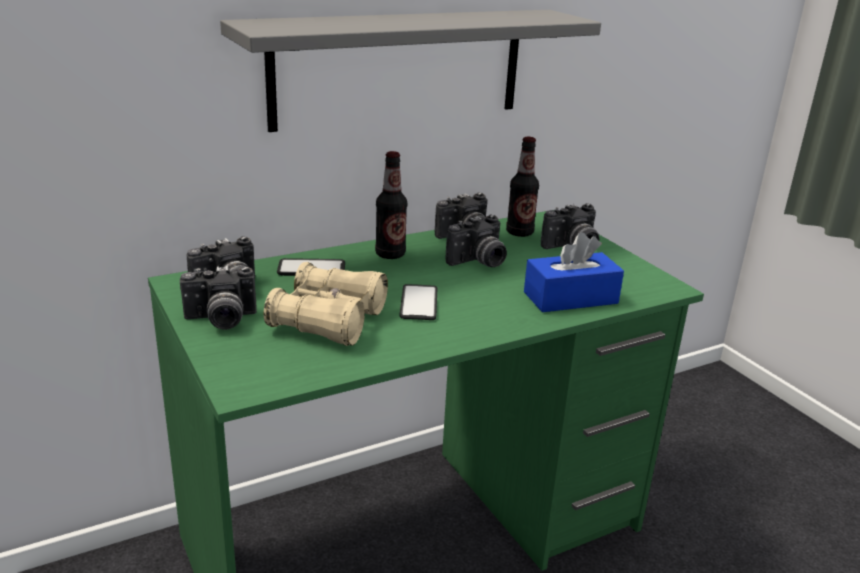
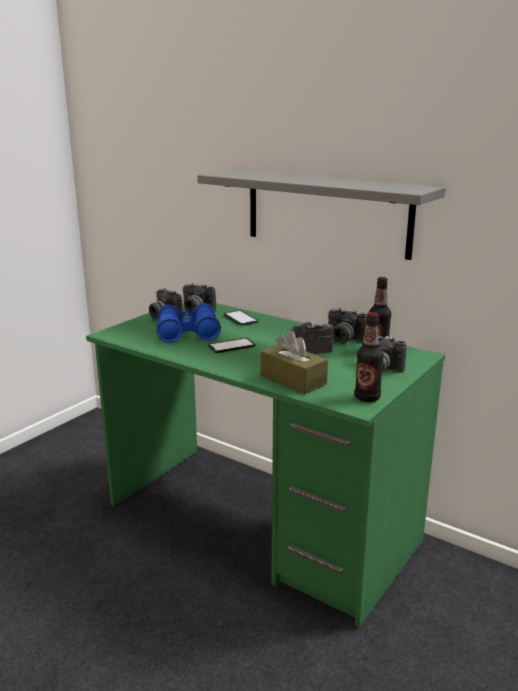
camera: 65 degrees right, 5 degrees down
beige binoculars [264,262,388,346] -> blue binoculars [156,303,221,343]
bottle [375,151,407,259] -> bottle moved to [355,312,384,402]
camera [446,214,507,267] -> camera turned 135 degrees clockwise [291,322,334,354]
blue tissue box [524,232,624,312] -> brown tissue box [261,331,328,394]

